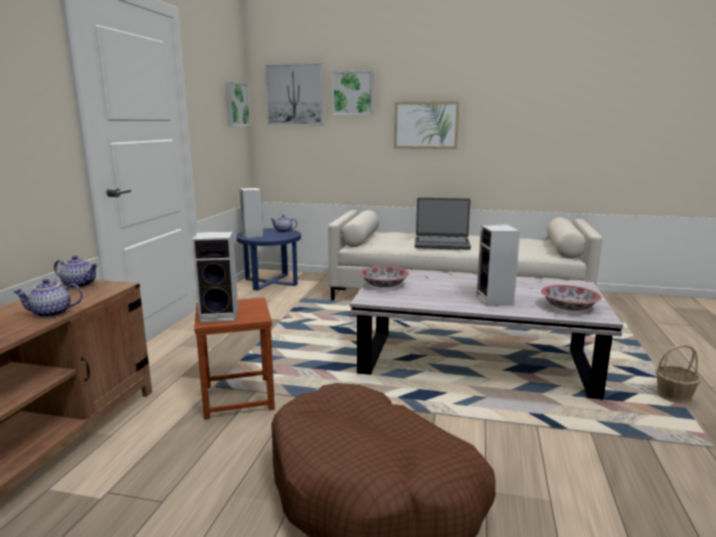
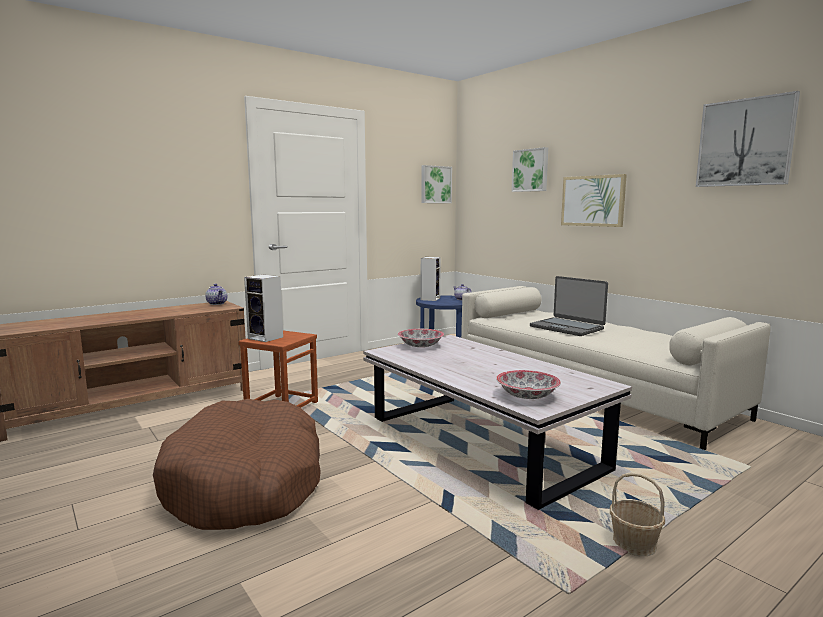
camera: 40 degrees right, 5 degrees down
teapot [13,279,83,318] -> none
picture [265,63,323,125] -> picture moved to [696,91,800,187]
speaker [476,225,520,306] -> none

